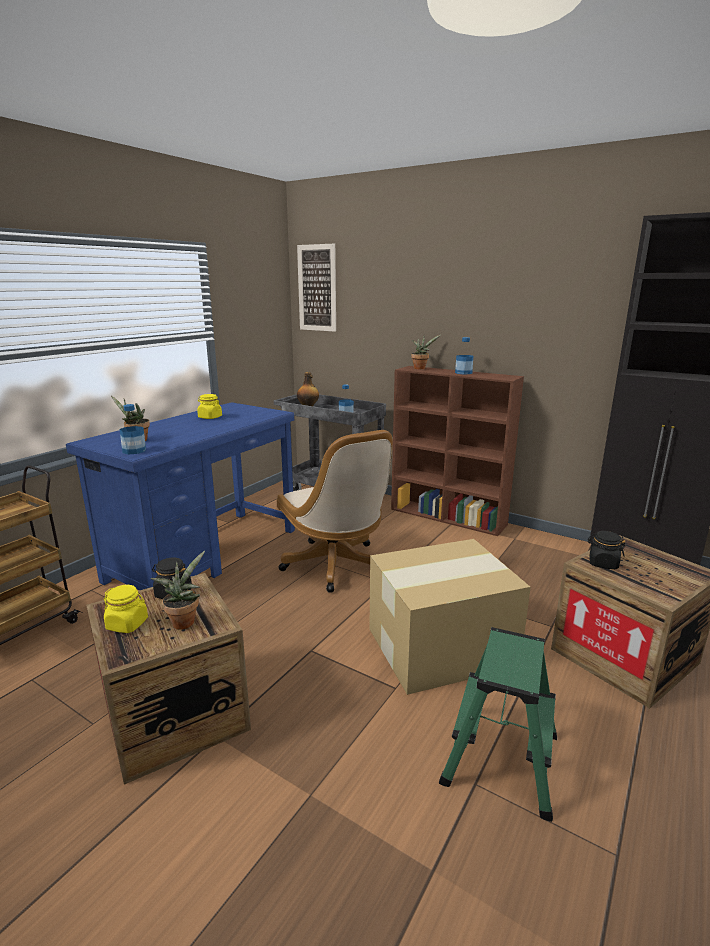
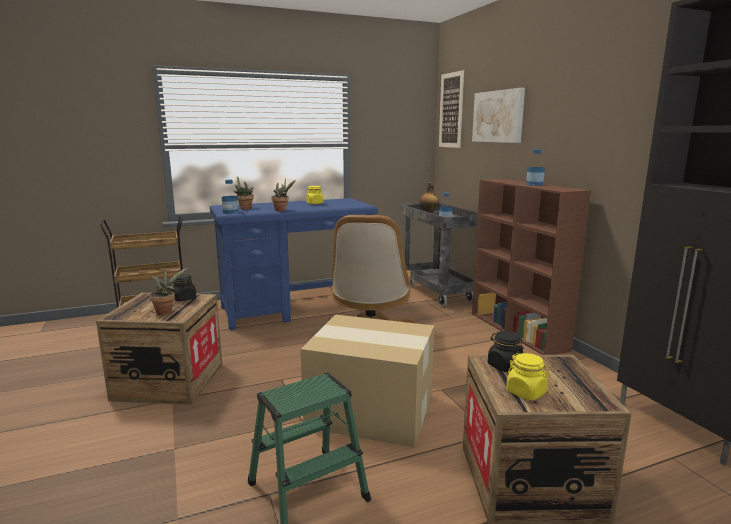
camera: 35 degrees right, 5 degrees down
yellow jar [104,585,148,633] -> yellow jar moved to [506,353,550,400]
potted plant [411,334,441,369] -> potted plant moved to [271,179,296,211]
none -> picture [472,88,525,143]

